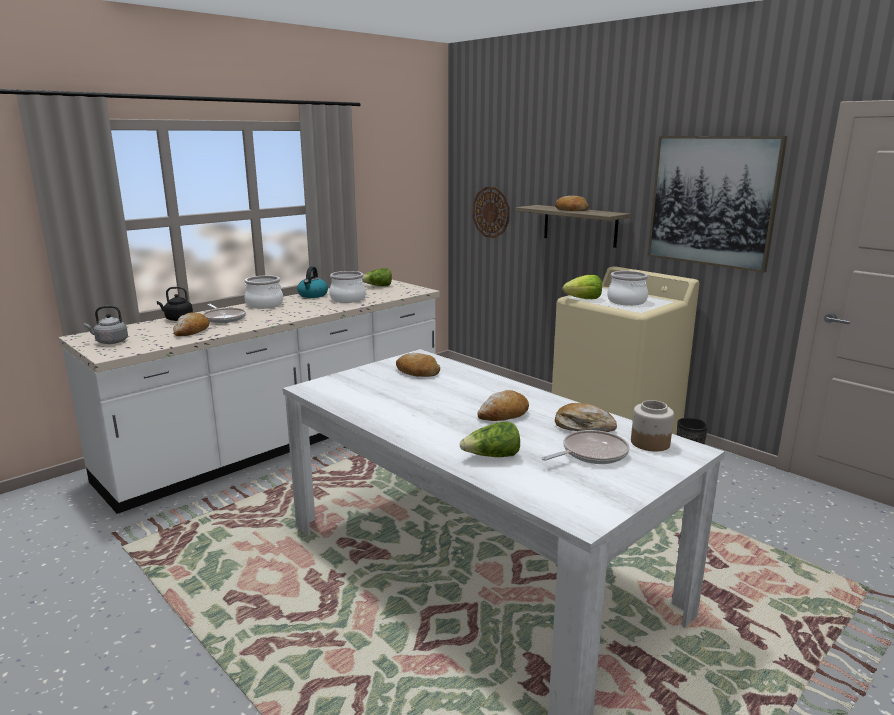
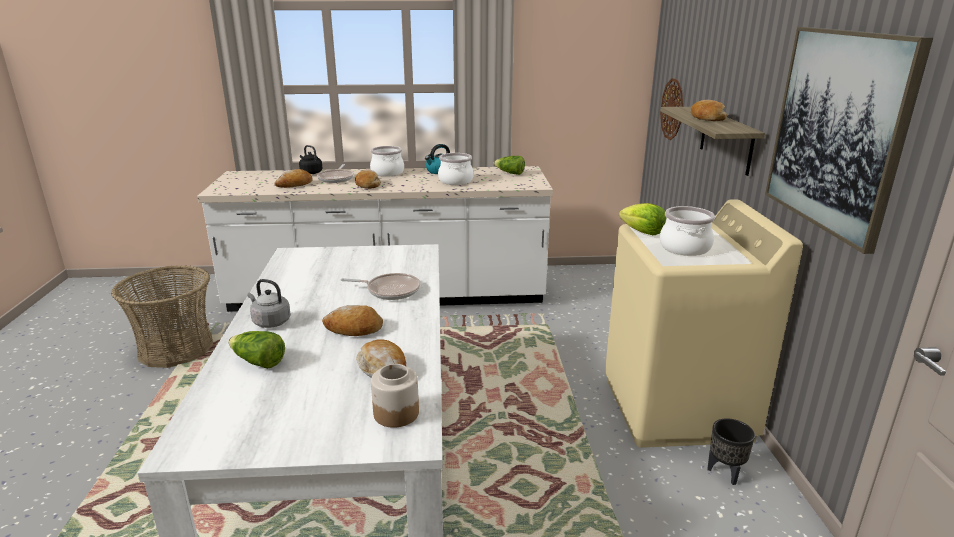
camera: 40 degrees right, 5 degrees up
grey kettle [84,305,128,344] -> grey kettle moved to [247,279,291,328]
bread [396,353,440,377] -> bread moved to [355,170,381,189]
frying pan [542,430,630,464] -> frying pan moved to [341,273,421,300]
none -> basket [111,265,213,368]

